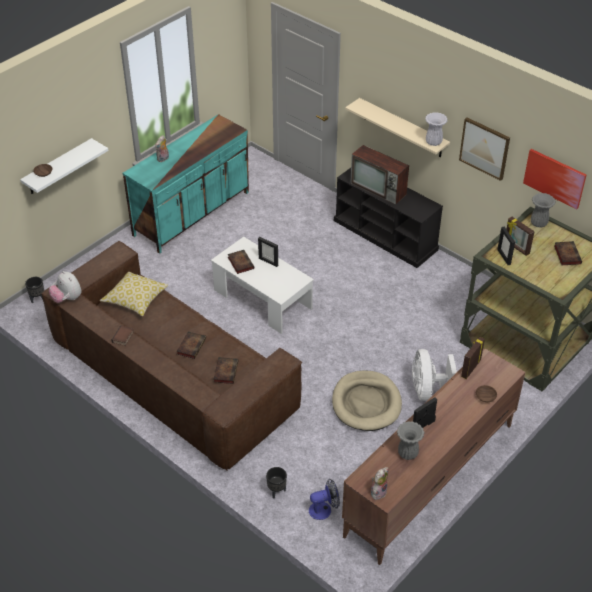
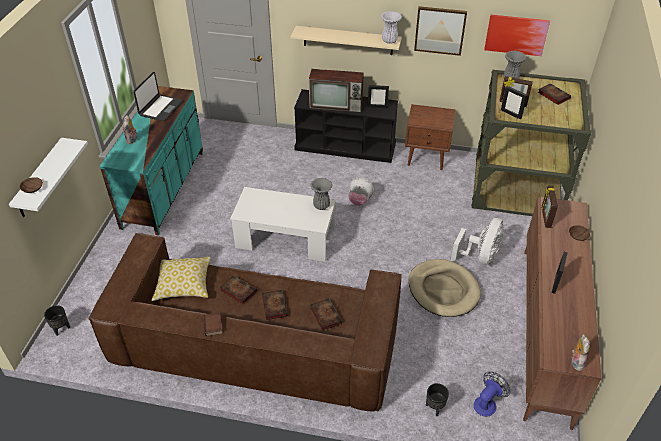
camera: 30 degrees left, 0 degrees up
plush toy [49,271,82,303] -> plush toy moved to [348,178,374,206]
book [228,250,254,274] -> book moved to [220,275,257,304]
picture frame [258,237,278,267] -> picture frame moved to [368,85,389,108]
grey vase [397,421,424,460] -> grey vase moved to [310,178,333,210]
white fan [412,349,457,401] -> white fan turned 120 degrees counterclockwise [451,218,504,265]
none -> laptop [133,72,183,121]
none -> brown nightstand [405,104,456,170]

